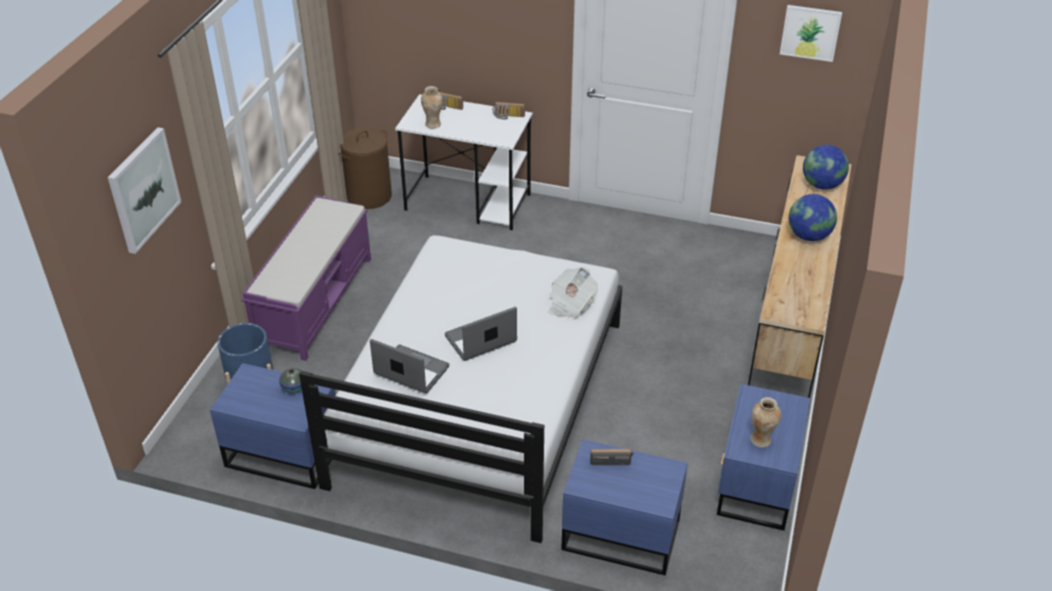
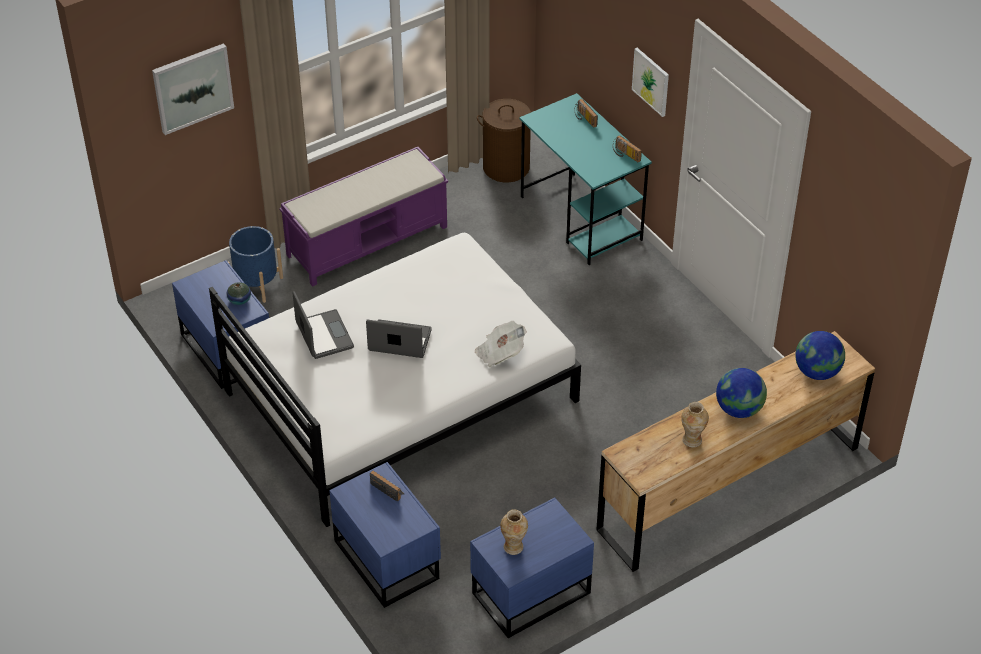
camera: 40 degrees right, 5 degrees up
white desk [395,94,533,230] -> turquoise desk [519,93,652,266]
vase [421,86,443,129] -> vase moved to [681,402,709,448]
picture [780,5,842,62] -> picture moved to [632,48,669,117]

